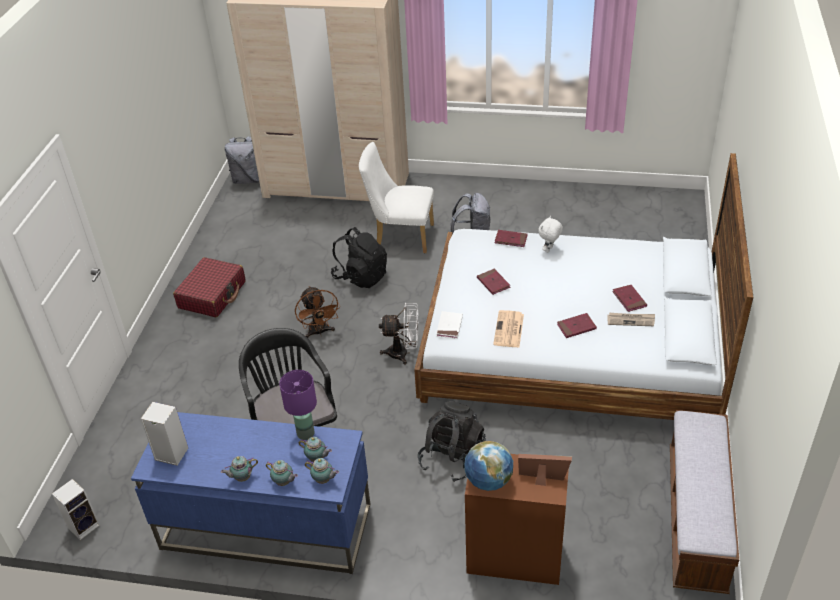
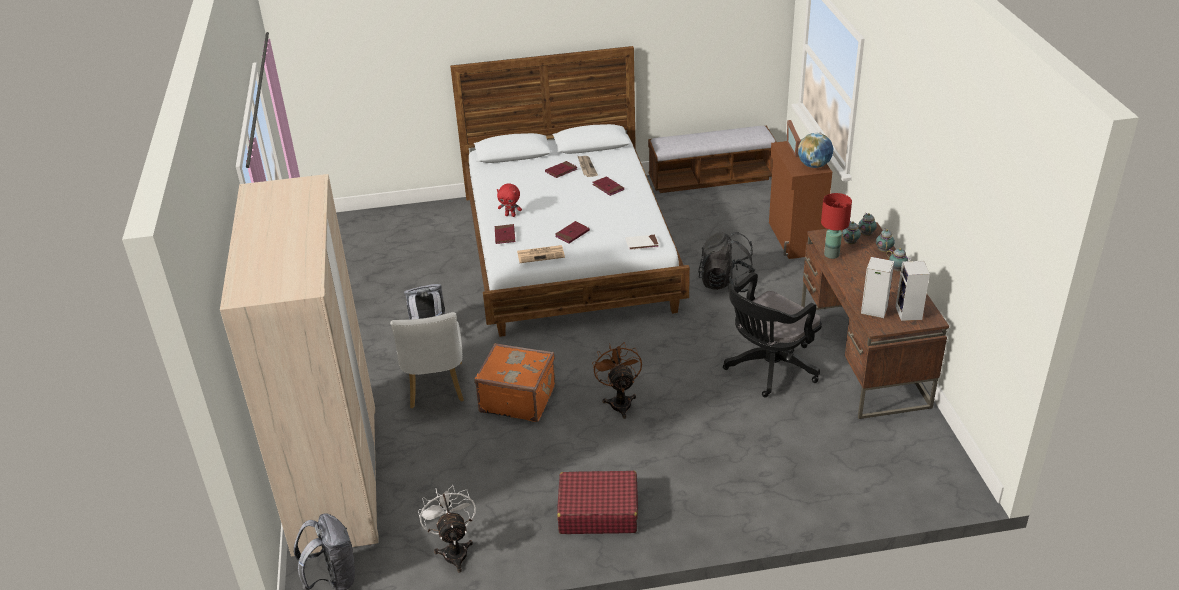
camera: 110 degrees left, 5 degrees down
speaker [52,479,100,540] -> speaker moved to [861,257,894,318]
blue desk [131,412,370,574] -> brown desk [801,222,949,419]
purple table lamp [279,370,317,440] -> red table lamp [821,193,852,259]
brown fan [295,286,340,338] -> brown fan turned 60 degrees counterclockwise [592,342,642,419]
black backpack [331,227,387,288] -> orange suitcase [474,343,555,422]
white fan [379,303,419,364] -> white fan moved to [418,485,476,573]
newspaper [493,310,524,347] -> newspaper moved to [517,245,565,263]
white plush toy [538,216,563,253] -> red plush toy [497,183,522,217]

